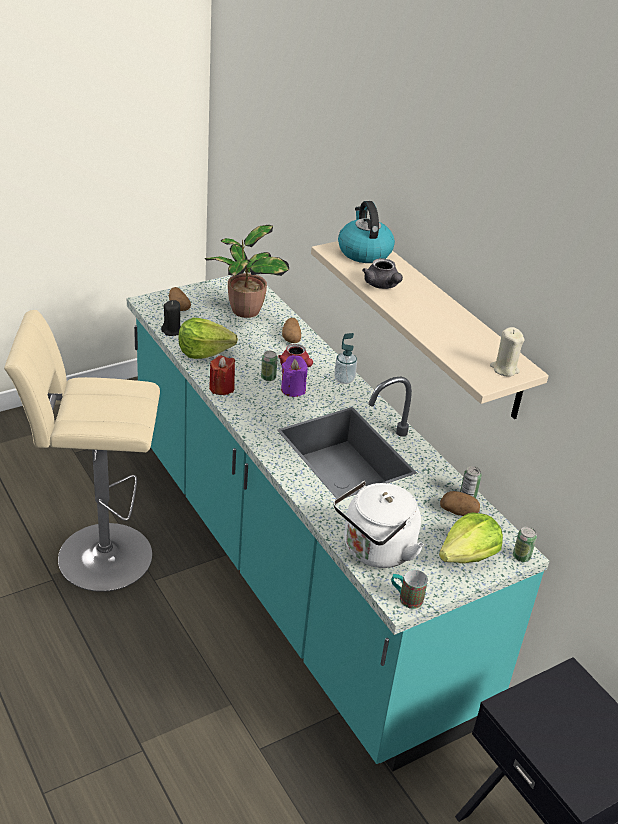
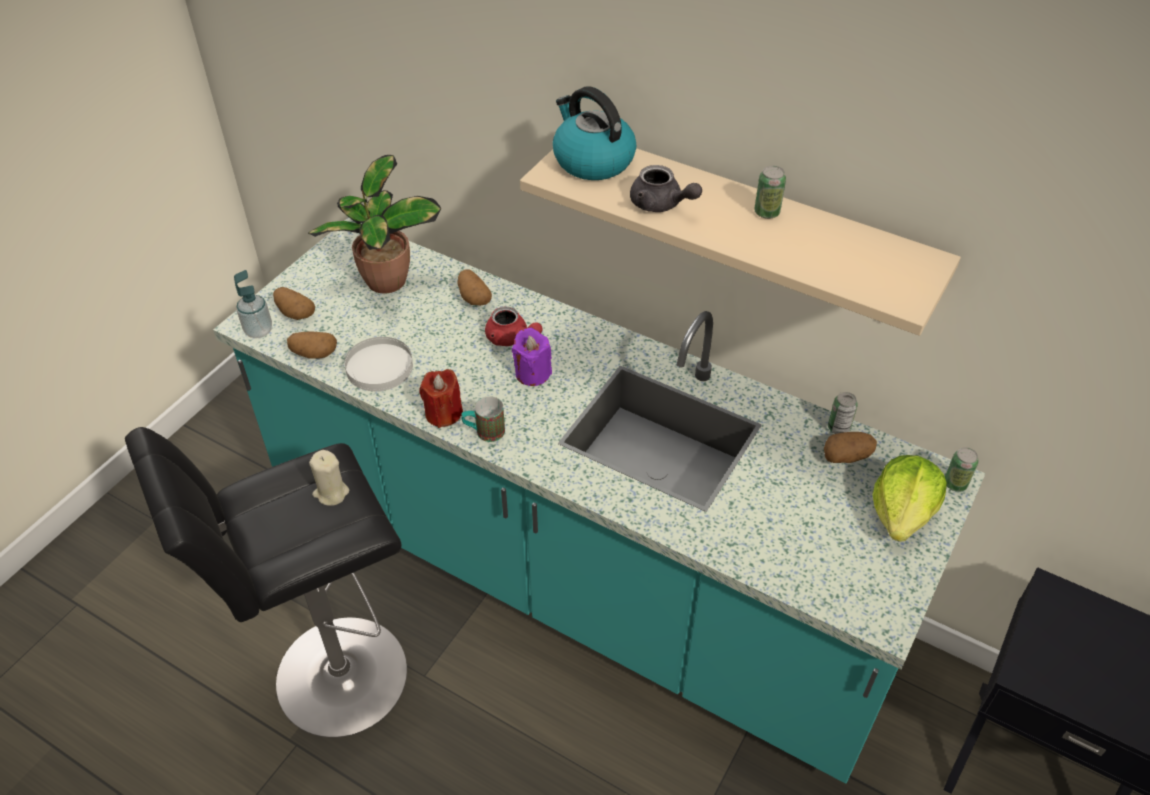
camera: 25 degrees left, 10 degrees up
beige stool [4,310,160,592] -> black stool [125,427,407,738]
black candle [161,300,181,336] -> potato [287,331,337,359]
lettuce [179,318,238,359] -> white plate [344,337,413,391]
can [261,351,278,381] -> can moved to [754,166,786,219]
soap dispenser [334,333,357,384] -> soap dispenser moved to [234,270,272,338]
white kettle [334,481,424,568] -> none
mug [391,570,428,609] -> mug moved to [461,396,505,442]
beige candle [490,327,525,377] -> beige candle moved to [309,450,349,506]

